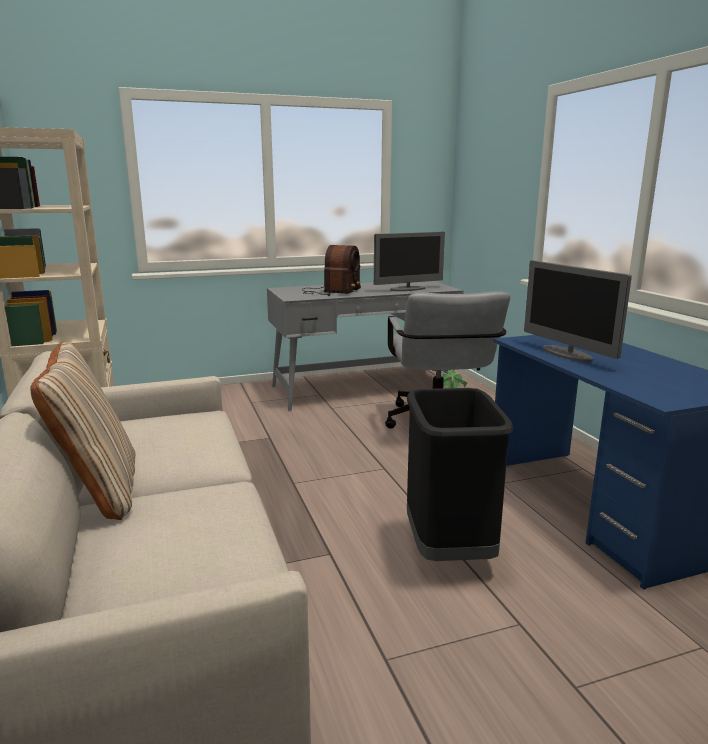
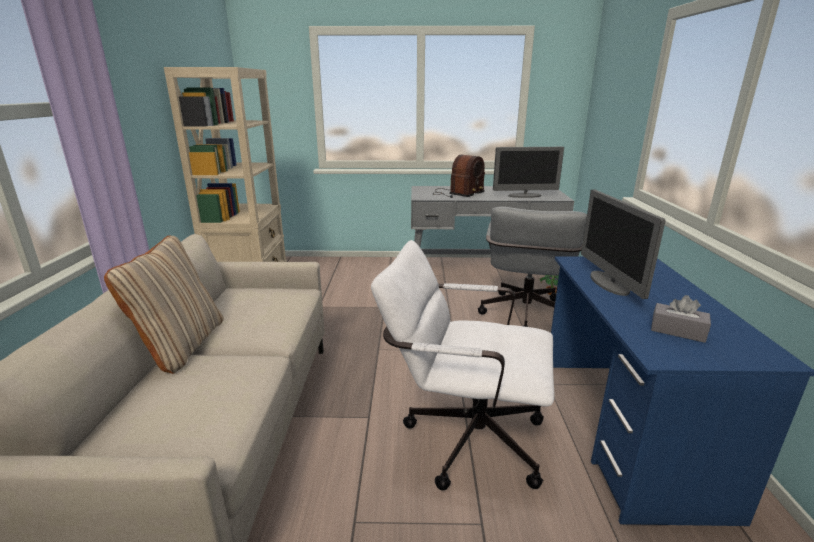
camera: 20 degrees right, 5 degrees up
black trash can [407,388,513,561] -> white office chair [371,240,555,490]
none -> grey tissue box [651,295,711,343]

